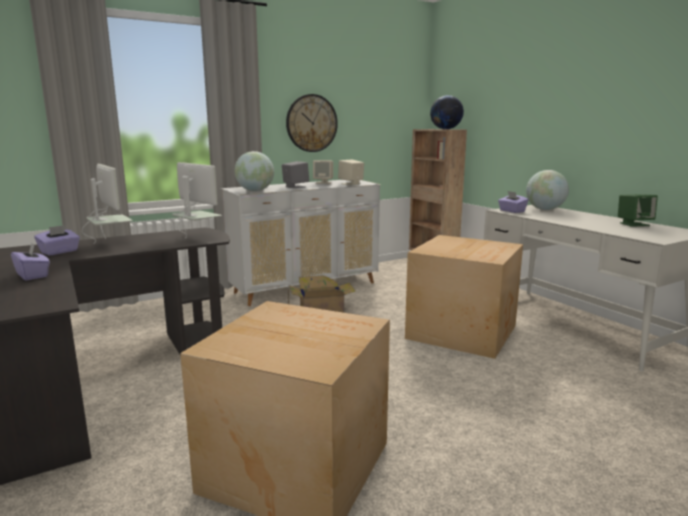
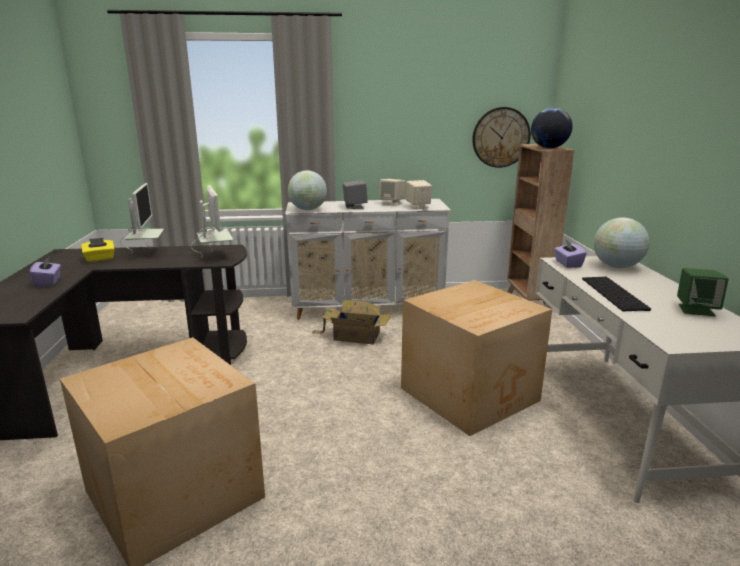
camera: 25 degrees right, 5 degrees up
purple tissue box [34,225,80,255] -> yellow tissue box [81,238,115,262]
wall clock [286,94,338,152] -> wall clock moved to [472,107,531,168]
none -> keyboard [582,277,651,311]

